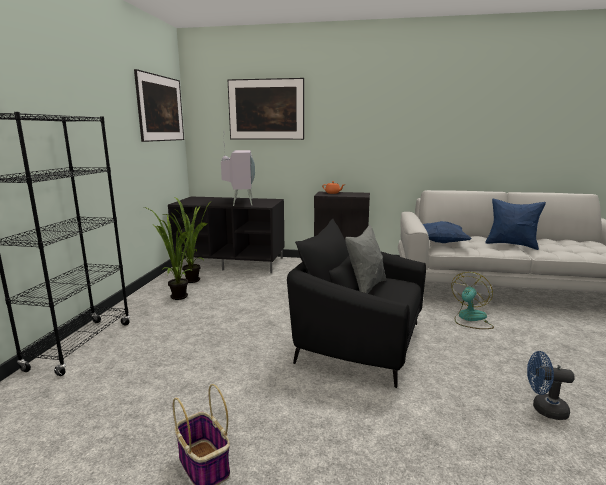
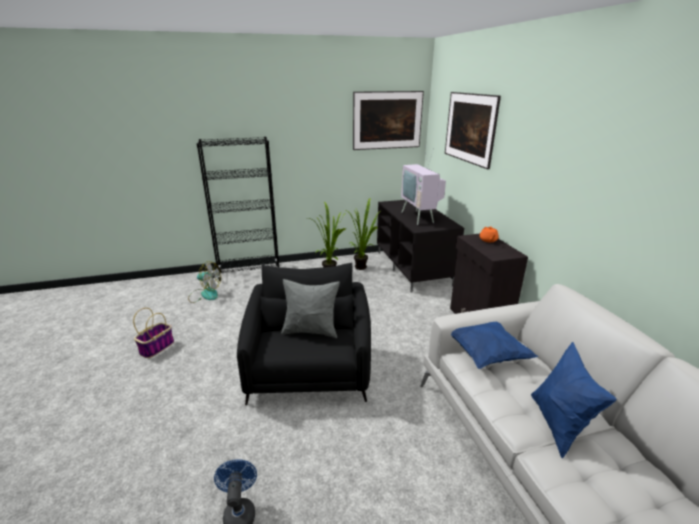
camera: 65 degrees right, 10 degrees up
television [221,136,255,206] -> television turned 105 degrees clockwise [401,148,446,225]
fan [452,272,494,329] -> fan moved to [188,261,221,303]

